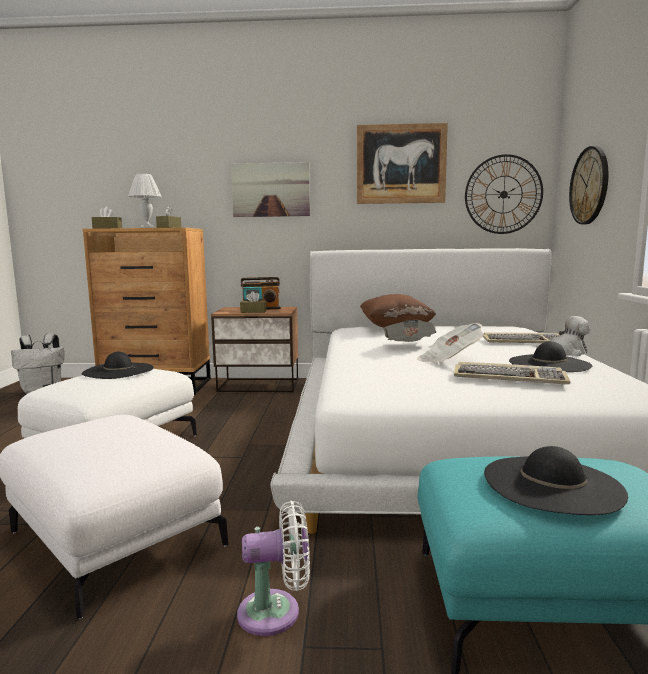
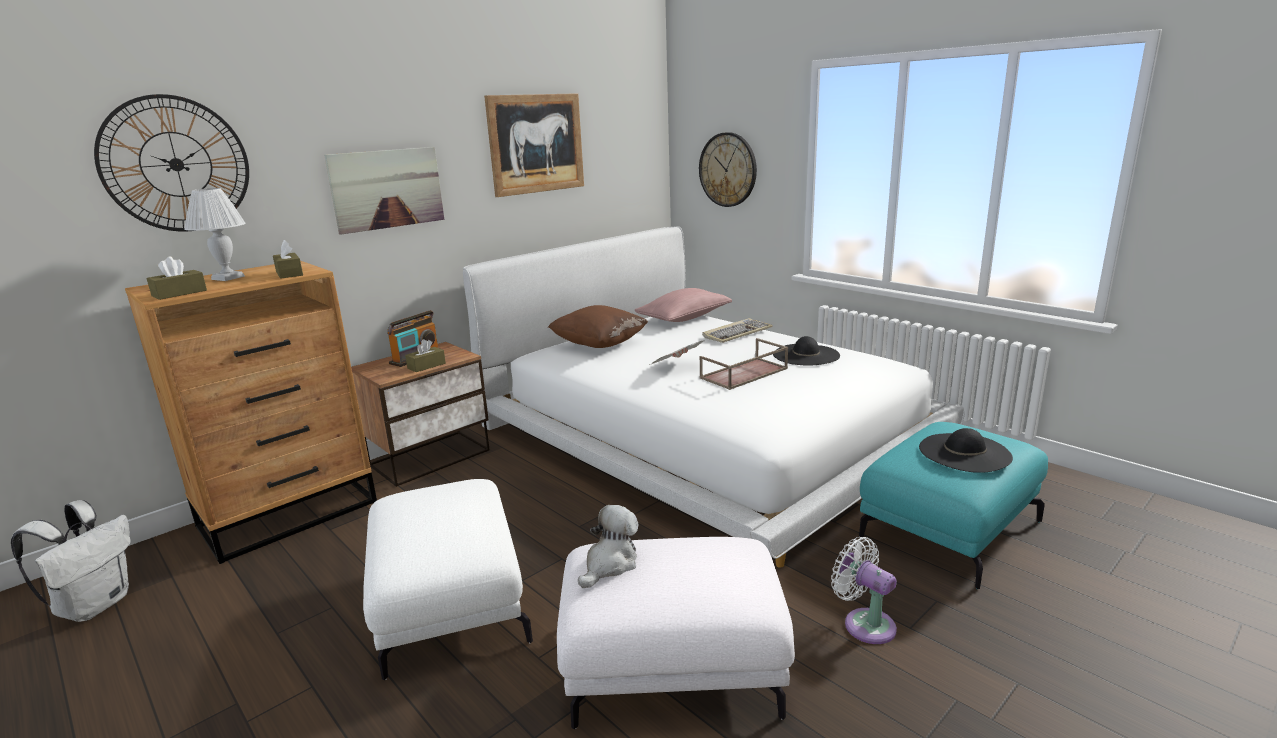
camera: 45 degrees left, 10 degrees up
black hat [81,352,154,379] -> none
white fan [237,501,310,636] -> white fan turned 75 degrees counterclockwise [831,537,897,644]
newspaper [417,323,484,363] -> brown tray [700,338,788,390]
keyboard [454,362,571,384] -> none
wall clock [465,154,543,234] -> wall clock moved to [94,94,249,232]
plush toy [536,316,590,356] -> plush toy moved to [578,505,638,588]
none -> pink pillow [635,288,732,322]

